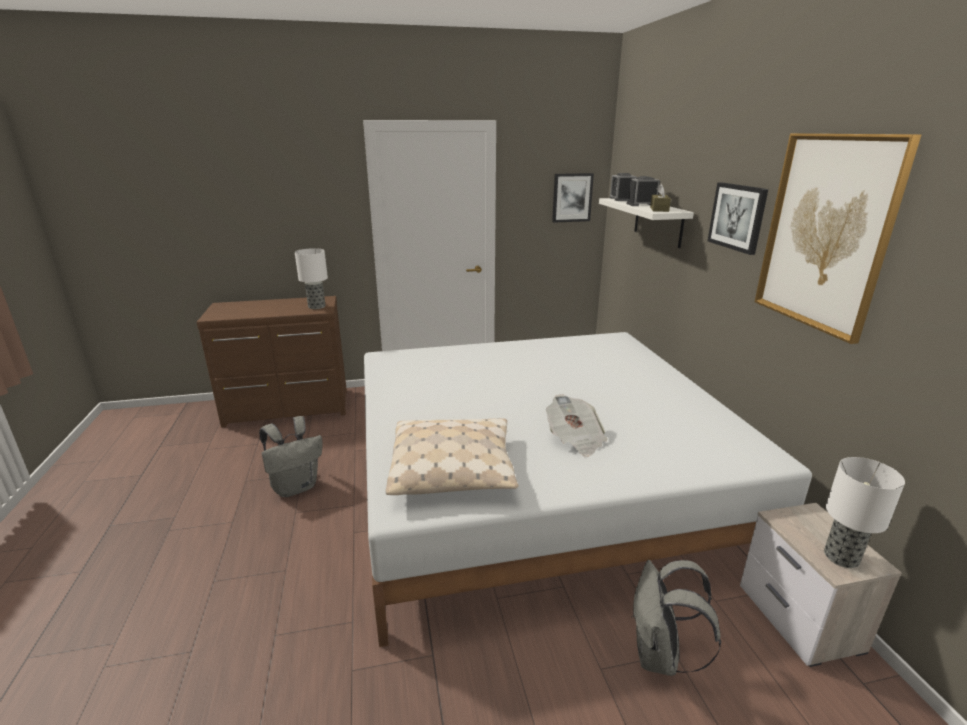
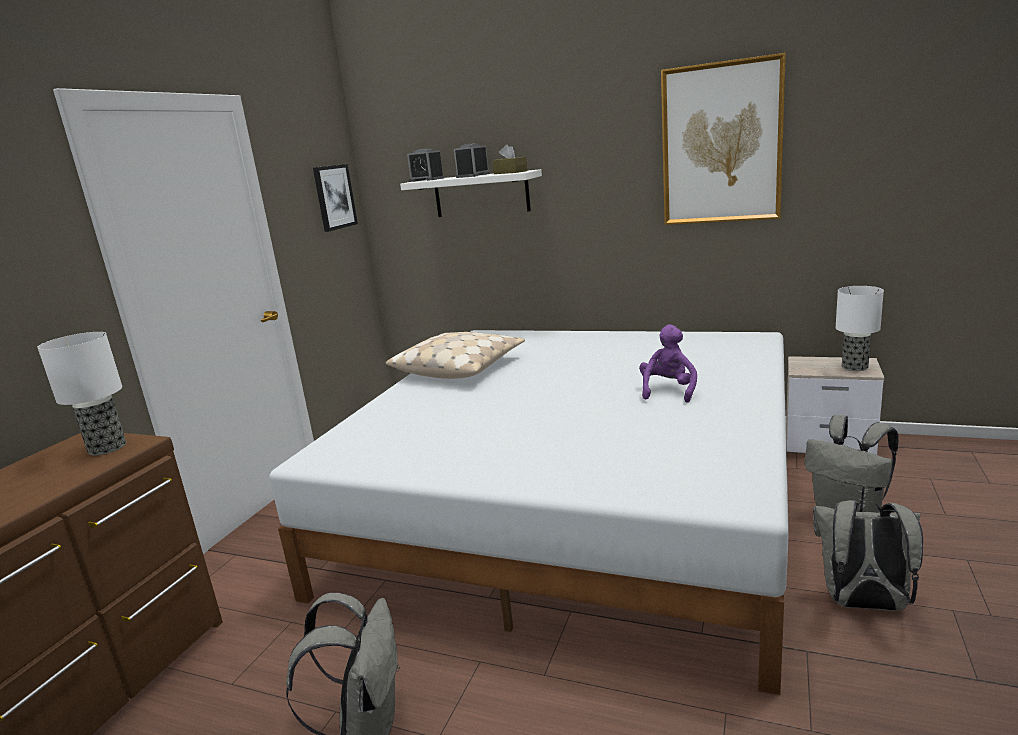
camera: 55 degrees left, 5 degrees down
beige pillow [386,418,518,495] -> beige pillow moved to [386,332,525,379]
newspaper [546,394,608,457] -> purple plush toy [639,324,697,403]
picture [708,182,768,255] -> none
none -> grey backpack [813,500,923,611]

